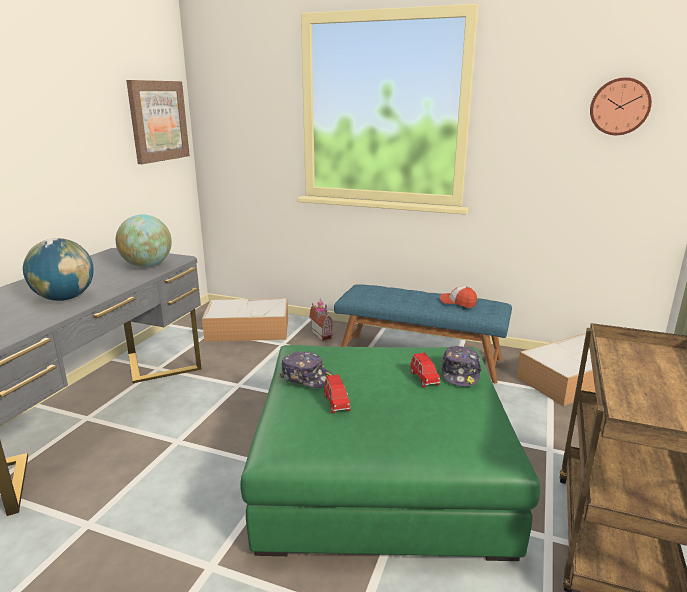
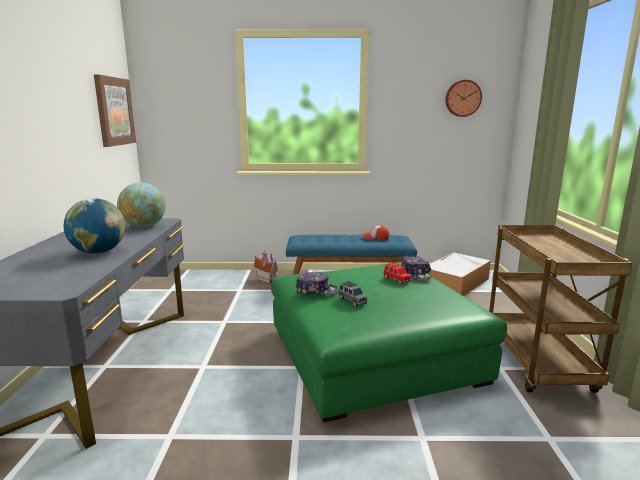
camera: 20 degrees left, 5 degrees down
storage box [202,298,288,342] -> none
red toy car [324,374,351,413] -> grey toy car [339,281,368,307]

